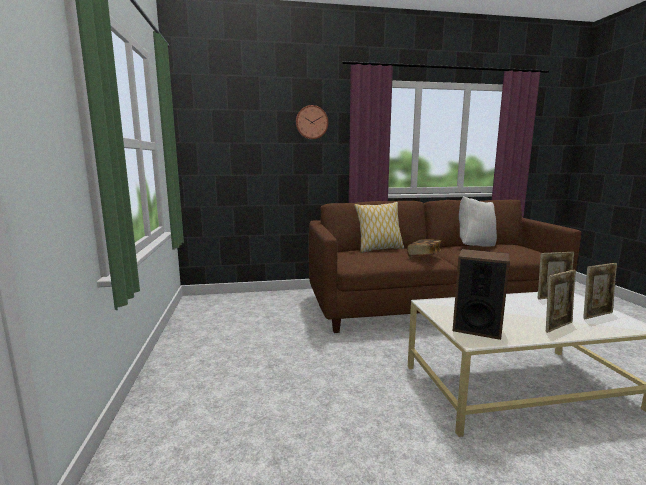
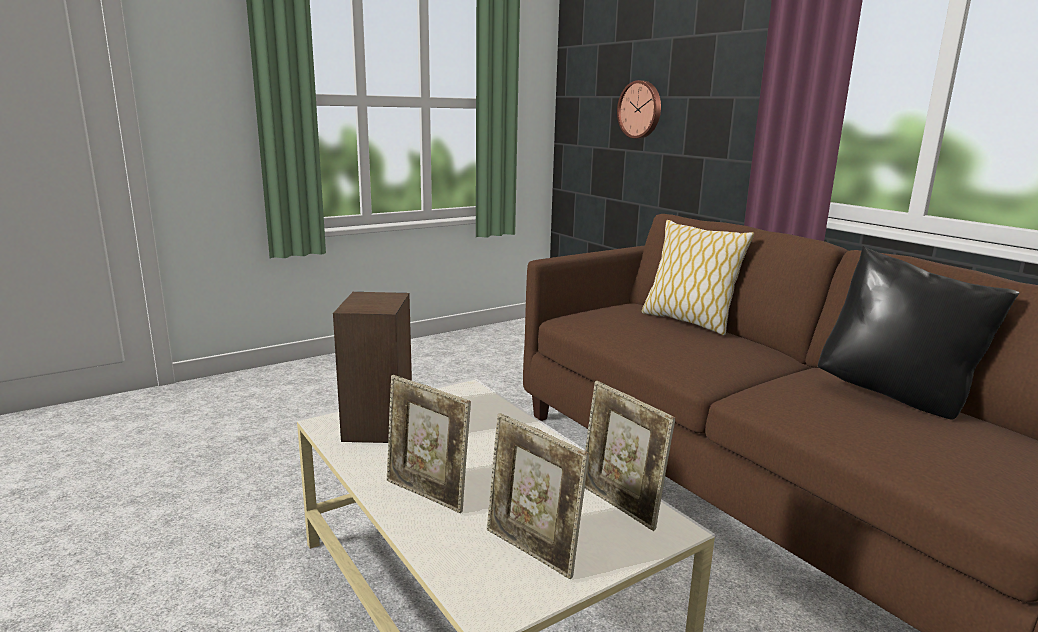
camera: 65 degrees right, 5 degrees up
wall clock [296,105,328,139] -> wall clock moved to [617,80,661,139]
book [407,239,441,256] -> none
white pillow [459,196,497,247] -> black pillow [818,246,1019,419]

